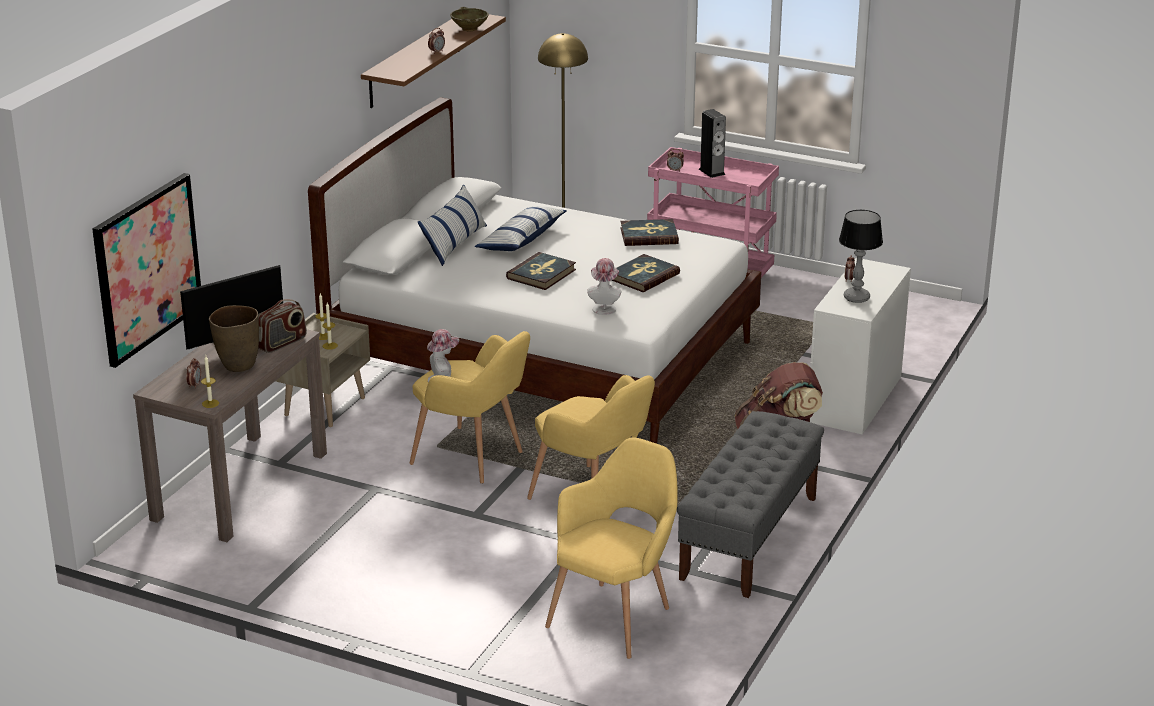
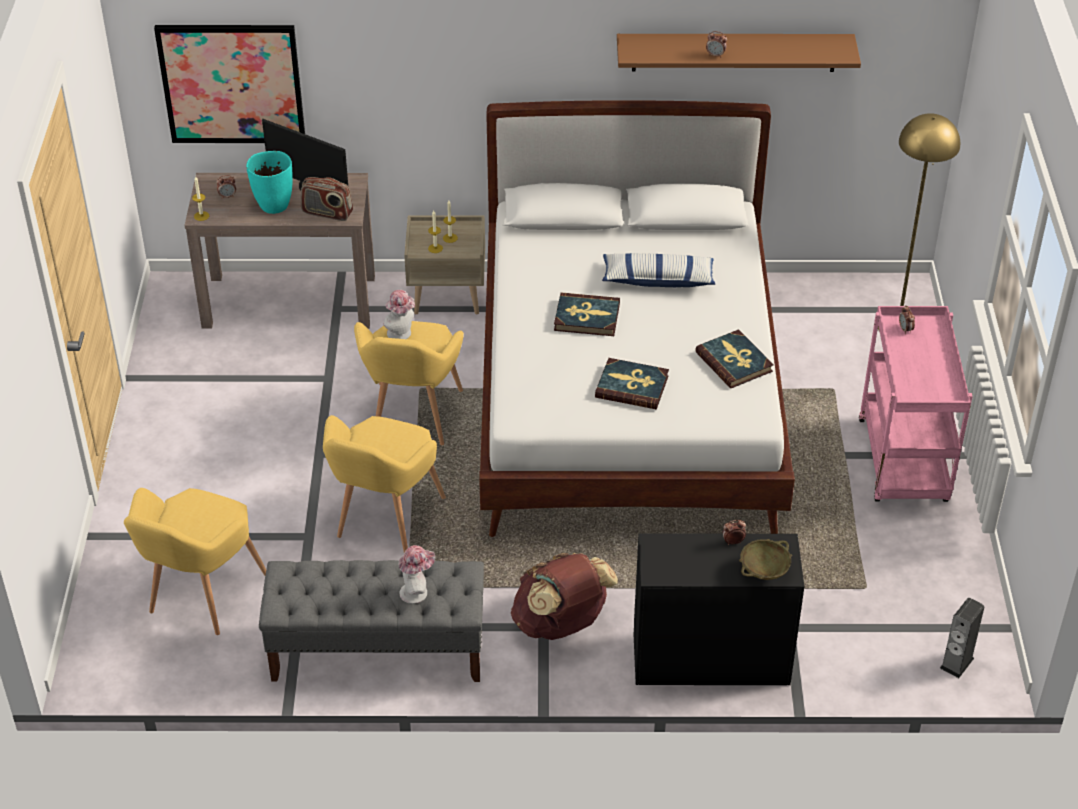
camera: 65 degrees right, 15 degrees up
brown vase [209,305,259,372] -> turquoise vase [246,151,293,214]
pillow [418,185,487,266] -> none
beige bowl [450,7,489,31] -> beige bowl moved to [739,539,792,580]
yellow armchair [545,437,678,659] -> yellow armchair turned 105 degrees clockwise [124,488,266,635]
hat [587,258,622,315] -> hat moved to [398,545,435,604]
speaker [699,109,726,178] -> speaker moved to [940,598,984,678]
white dresser [810,258,911,434] -> black dresser [634,533,804,685]
table lamp [839,210,883,303] -> none

